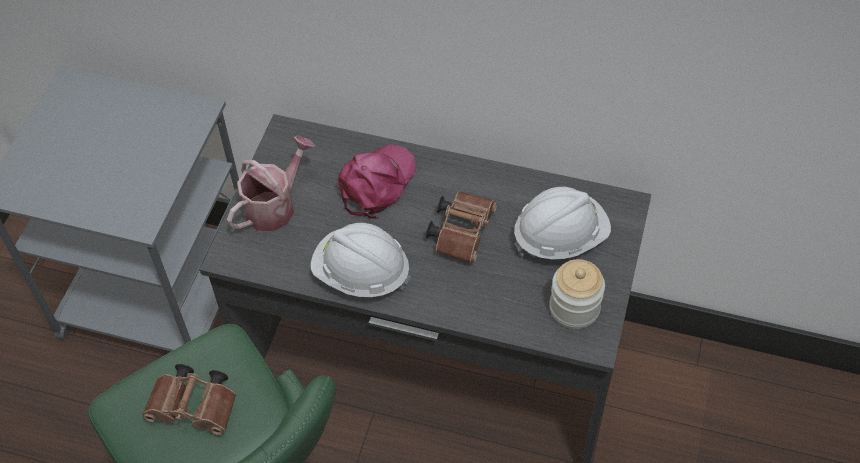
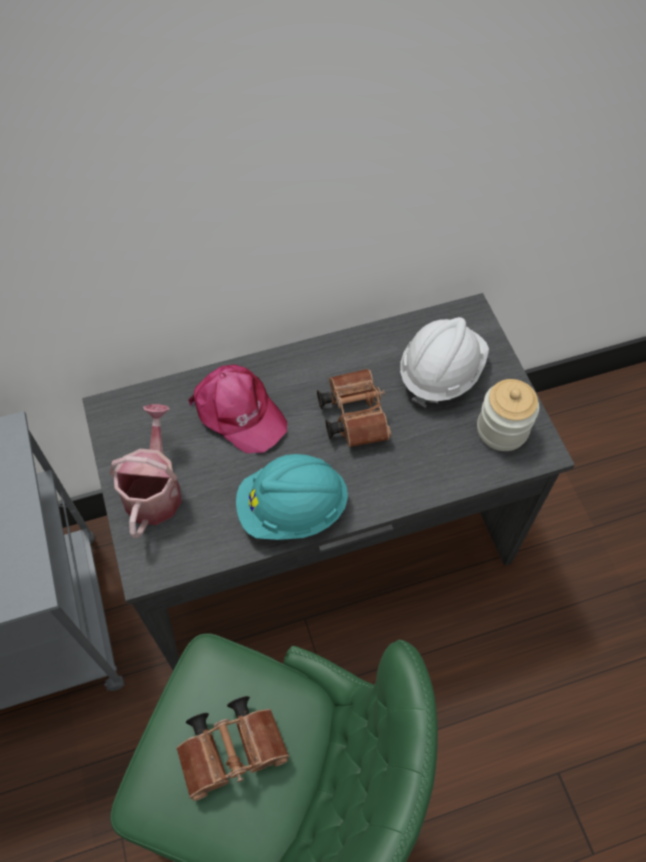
camera: 35 degrees left, 5 degrees up
white hard hat [311,223,411,297] -> turquoise hard hat [236,454,348,540]
pink cap [338,144,416,219] -> pink cap turned 135 degrees clockwise [188,364,287,453]

